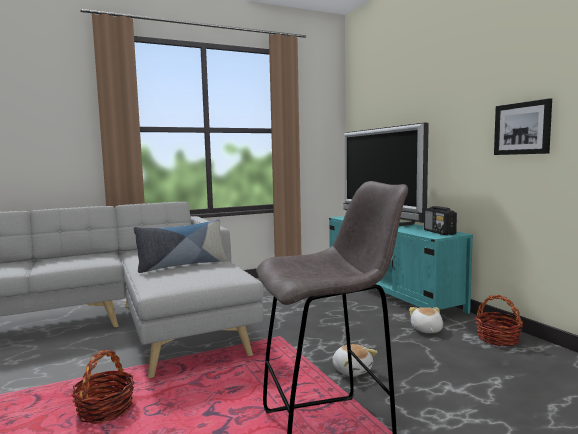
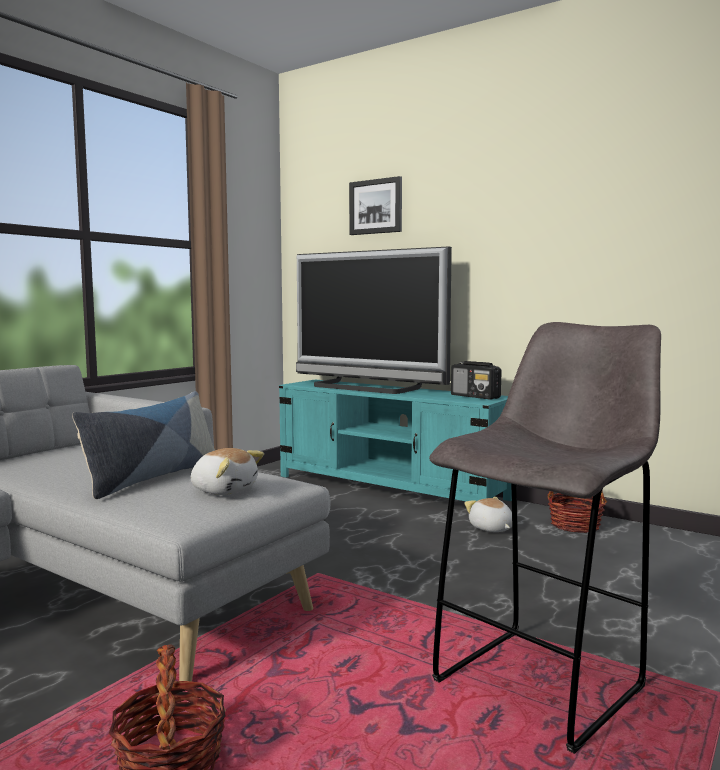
camera: 30 degrees left, 0 degrees up
plush toy [332,344,378,376] -> plush toy moved to [191,448,264,495]
picture [494,98,552,155] -> picture moved to [349,176,402,235]

